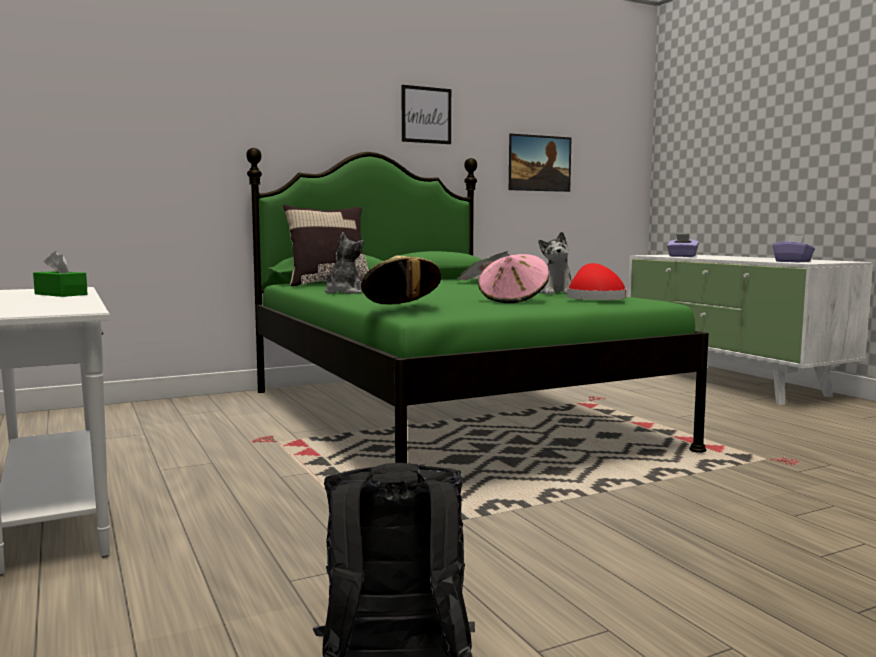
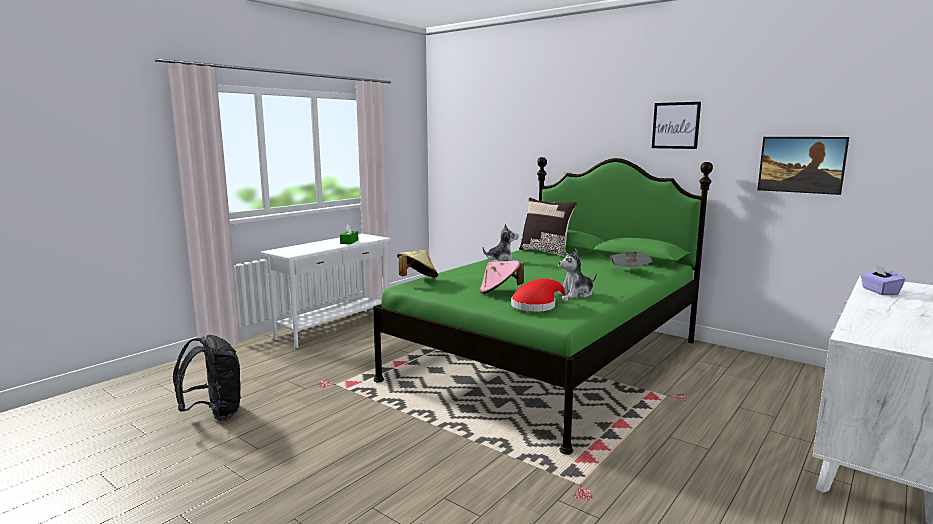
camera: 65 degrees right, 5 degrees up
purple tissue box [773,235,815,262] -> none

